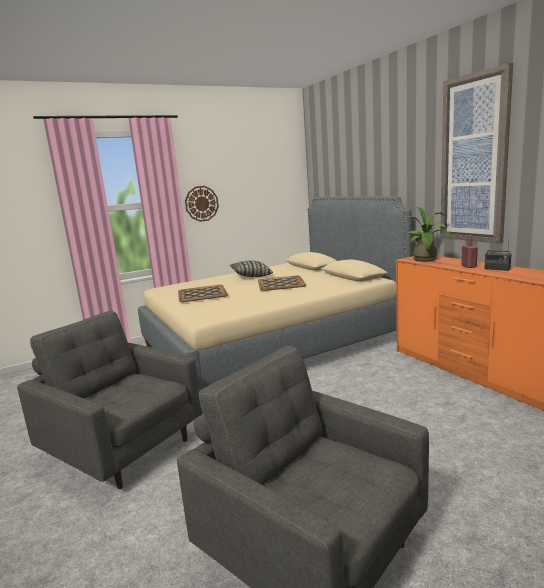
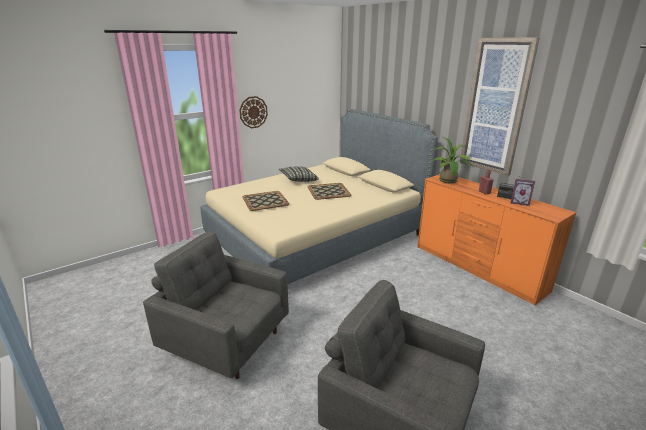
camera: 10 degrees left, 10 degrees up
none -> picture frame [510,179,535,206]

